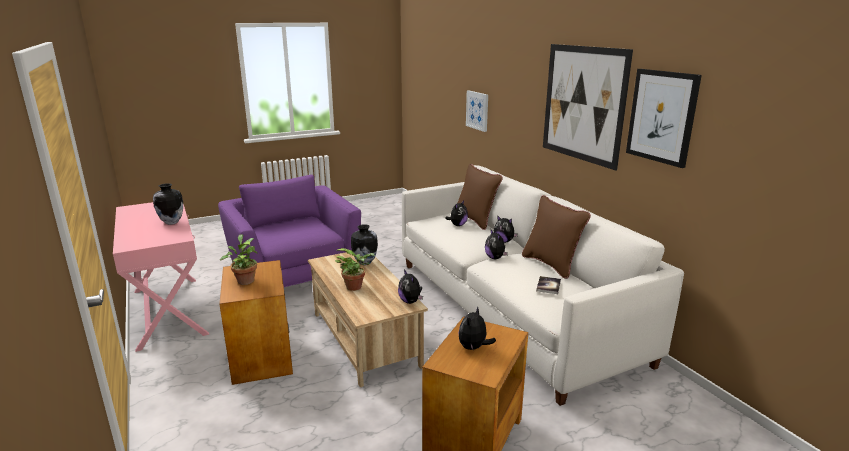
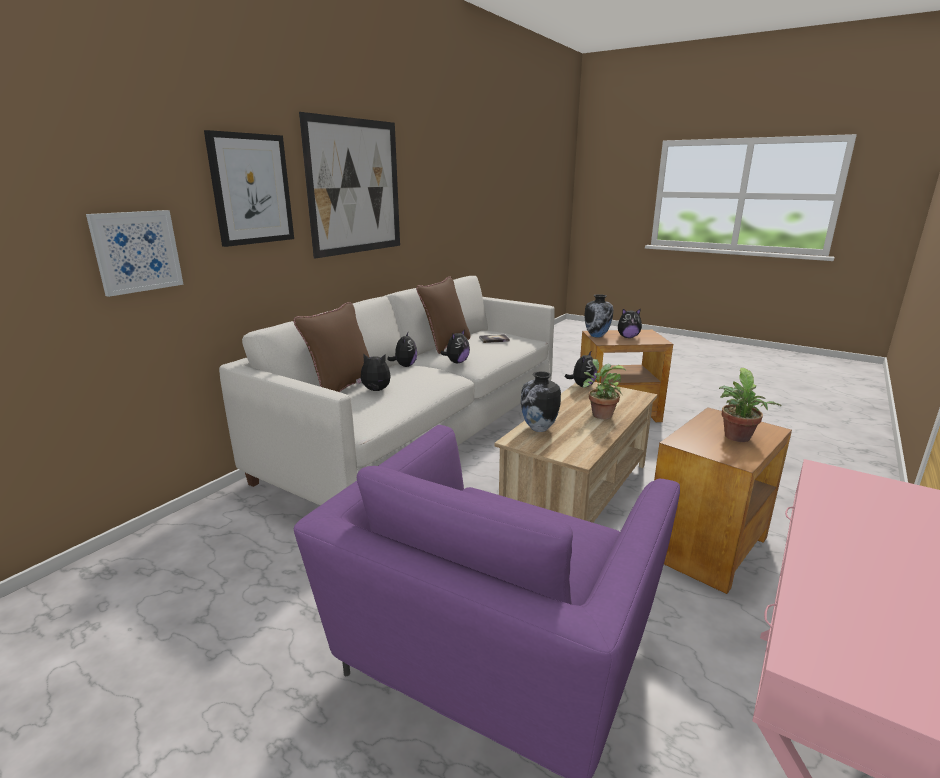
camera: 120 degrees left, 0 degrees up
vase [153,183,183,225] -> vase moved to [584,294,613,338]
picture [626,69,702,168] -> picture moved to [204,130,294,247]

